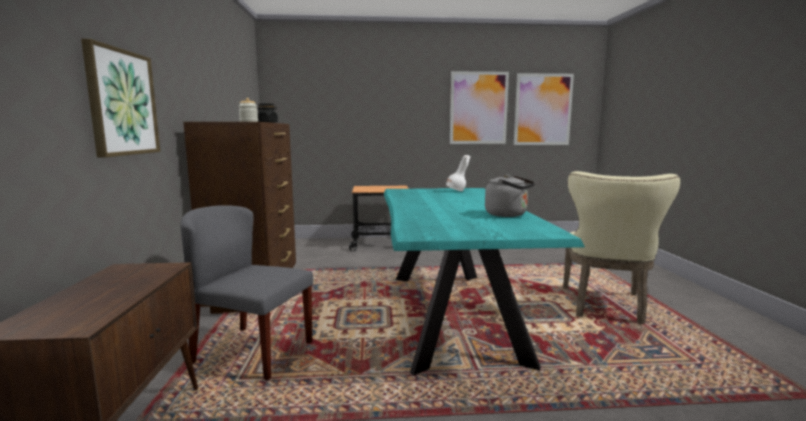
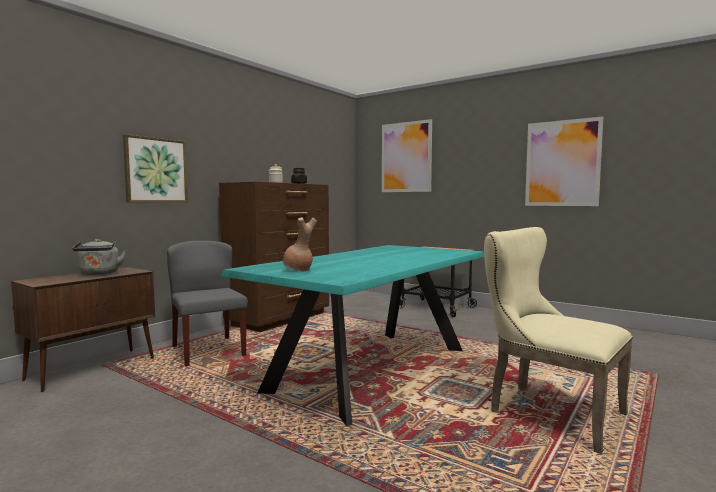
camera: 40 degrees right, 5 degrees down
white vase [446,155,470,191] -> none
grey kettle [485,174,536,217] -> grey kettle moved to [72,239,126,275]
picture [514,73,574,145] -> picture moved to [382,119,432,192]
beige chair [563,171,680,324] -> beige chair turned 75 degrees clockwise [484,227,633,454]
none -> brown vase [283,217,317,272]

